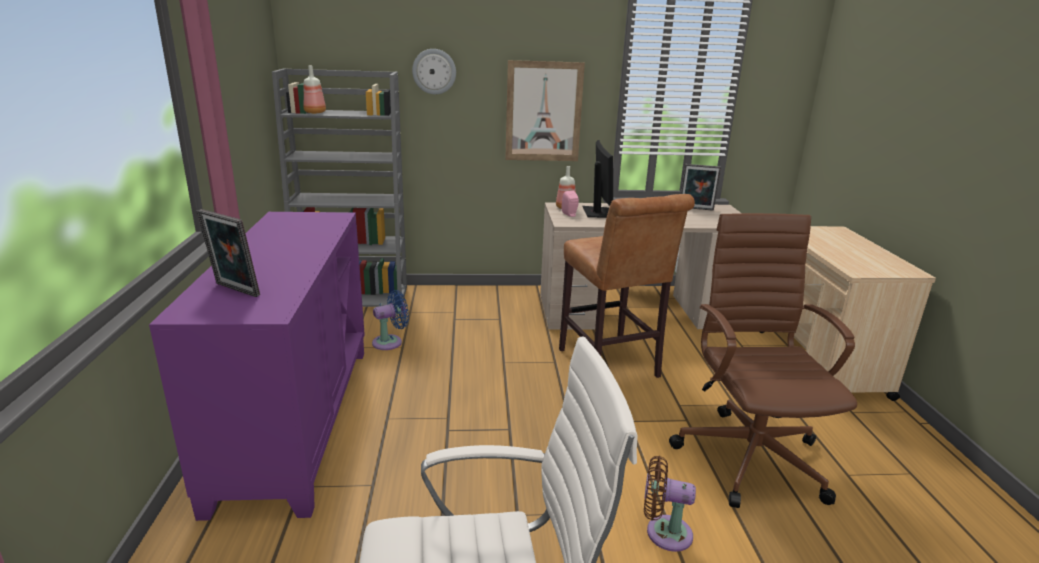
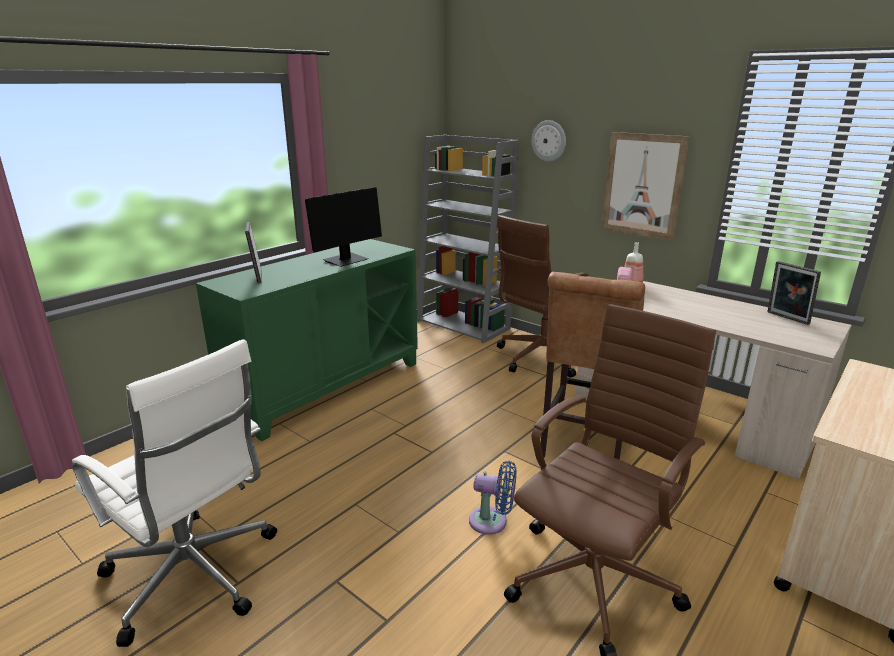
camera: 45 degrees right, 0 degrees up
purple cabinet [149,212,365,521] -> green cabinet [196,239,418,441]
bottle [303,66,326,113] -> none
blue fan [372,290,409,350] -> blue fan moved to [469,461,517,535]
monitor [583,140,613,218] -> monitor moved to [305,187,382,267]
brown fan [644,456,696,552] -> none
none -> brown office chair [496,215,589,378]

